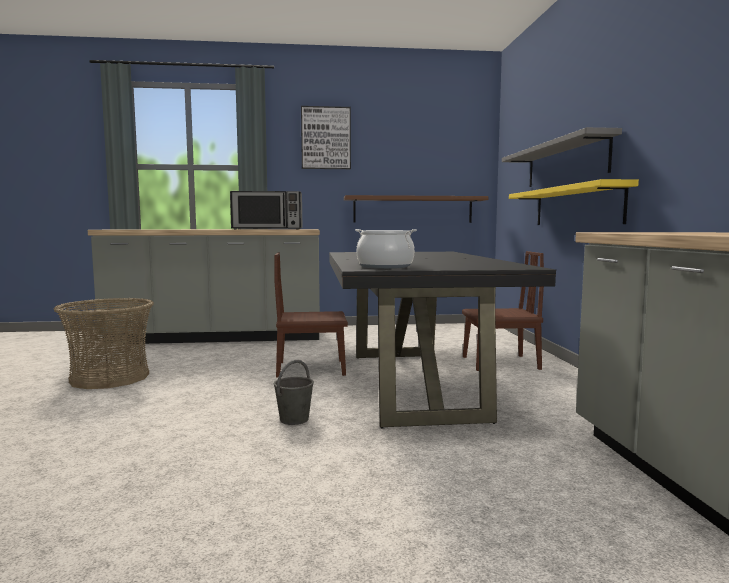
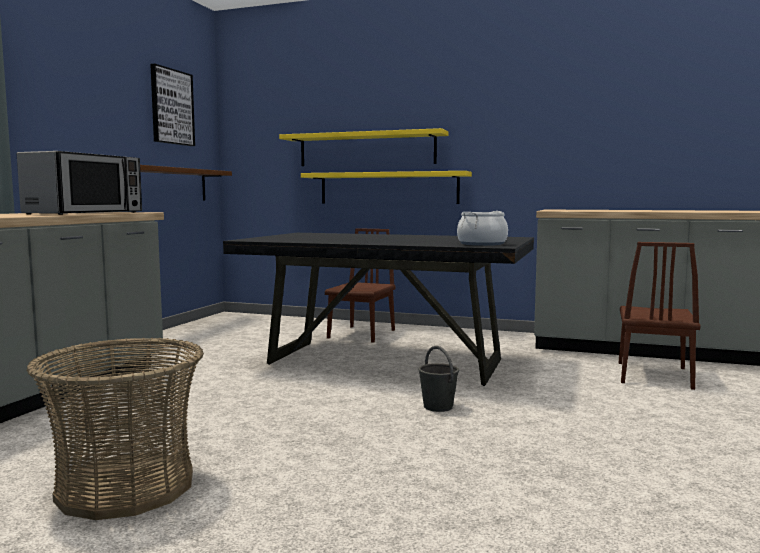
camera: 65 degrees left, 0 degrees up
brown chair [274,253,348,378] -> brown chair moved to [619,242,701,390]
picture [301,106,351,169] -> picture moved to [150,64,195,146]
grey shelf [502,127,622,187] -> yellow shelf [279,128,448,166]

